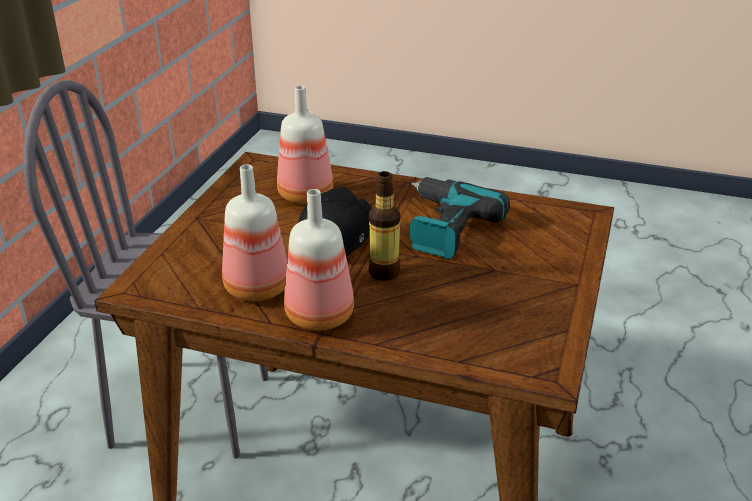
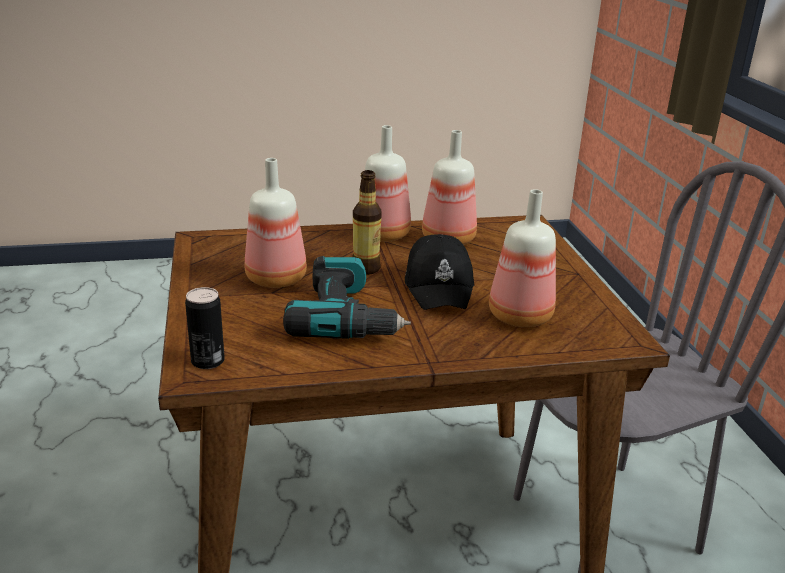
camera: 150 degrees right, 5 degrees down
none -> can [185,287,225,369]
none -> bottle [245,158,307,288]

